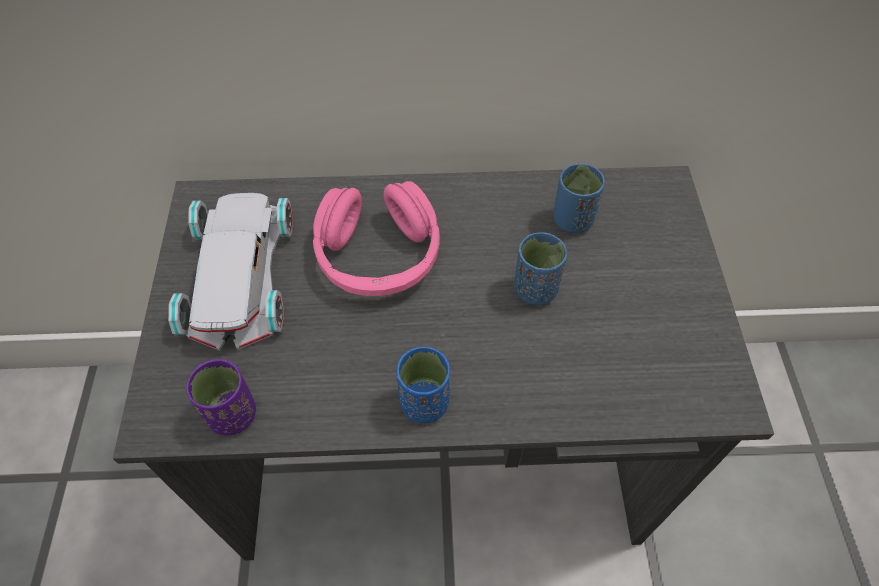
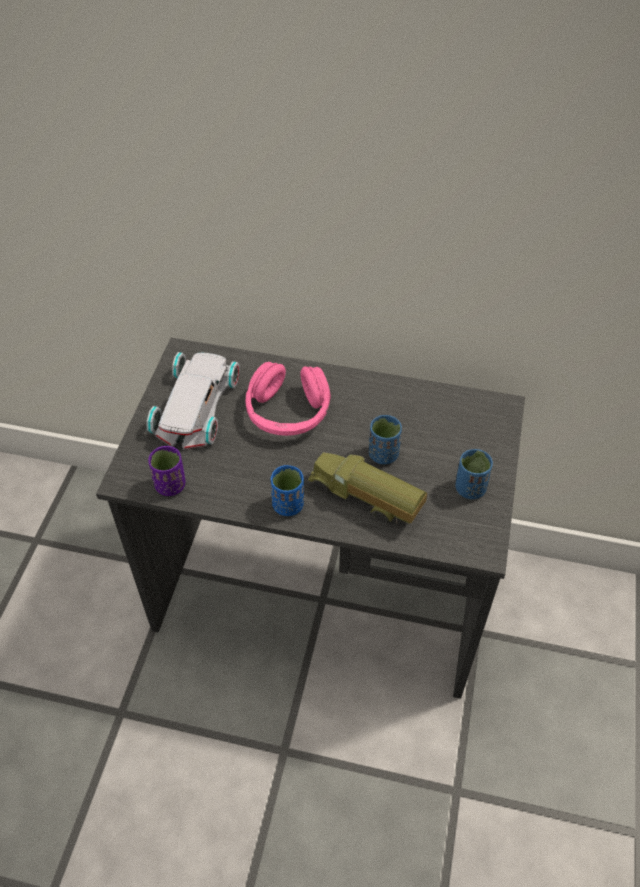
camera: 15 degrees right, 5 degrees down
blue cup [553,163,605,233] -> blue cup moved to [456,449,493,499]
none -> toy truck [308,452,427,524]

